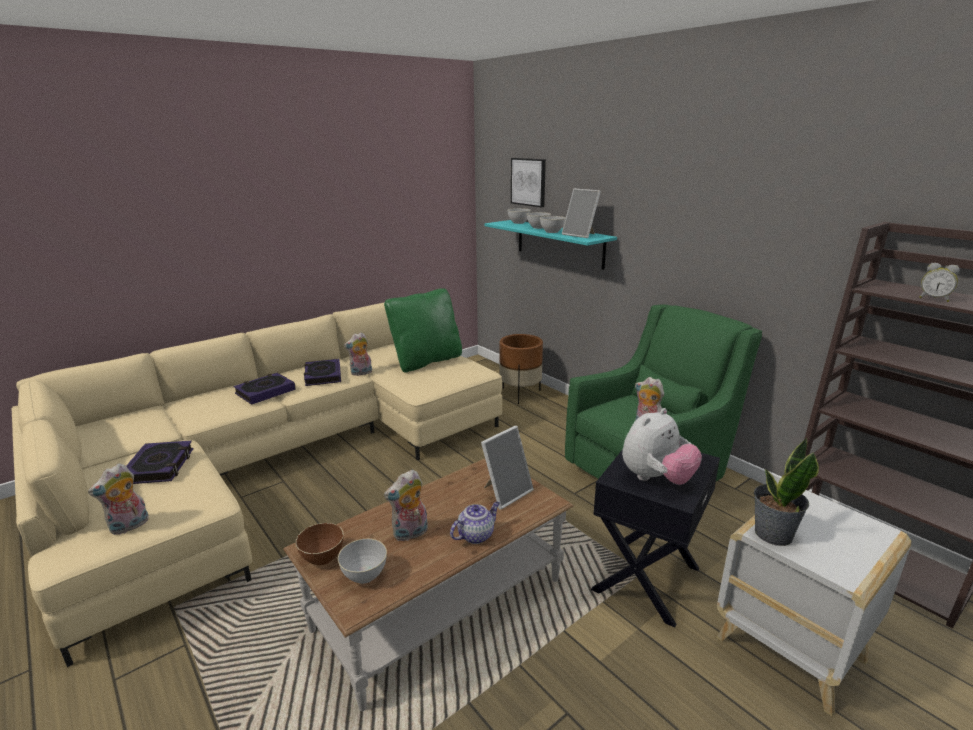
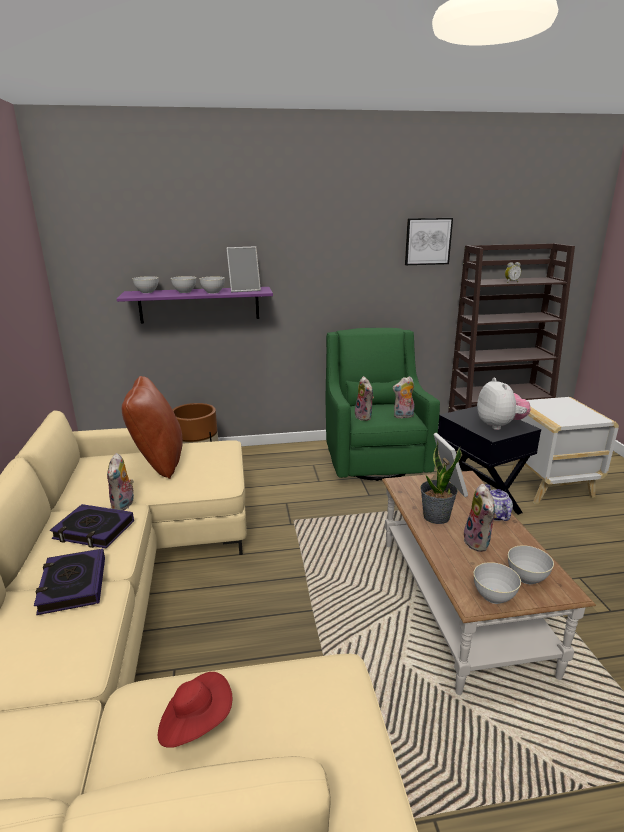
camera: 60 degrees left, 0 degrees up
plush toy [88,463,149,535] -> plush toy moved to [355,376,374,421]
book [126,441,193,484] -> red hat [158,672,232,748]
brown bowl [296,523,344,565] -> grey bowl [474,562,521,604]
green pillow [384,288,462,373] -> brown pillow [122,376,182,479]
turquoise shelf [484,220,617,270] -> purple shelf [117,287,273,323]
picture [511,158,546,207] -> picture moved to [405,218,453,265]
potted plant [754,437,819,546] -> potted plant moved to [420,441,462,524]

